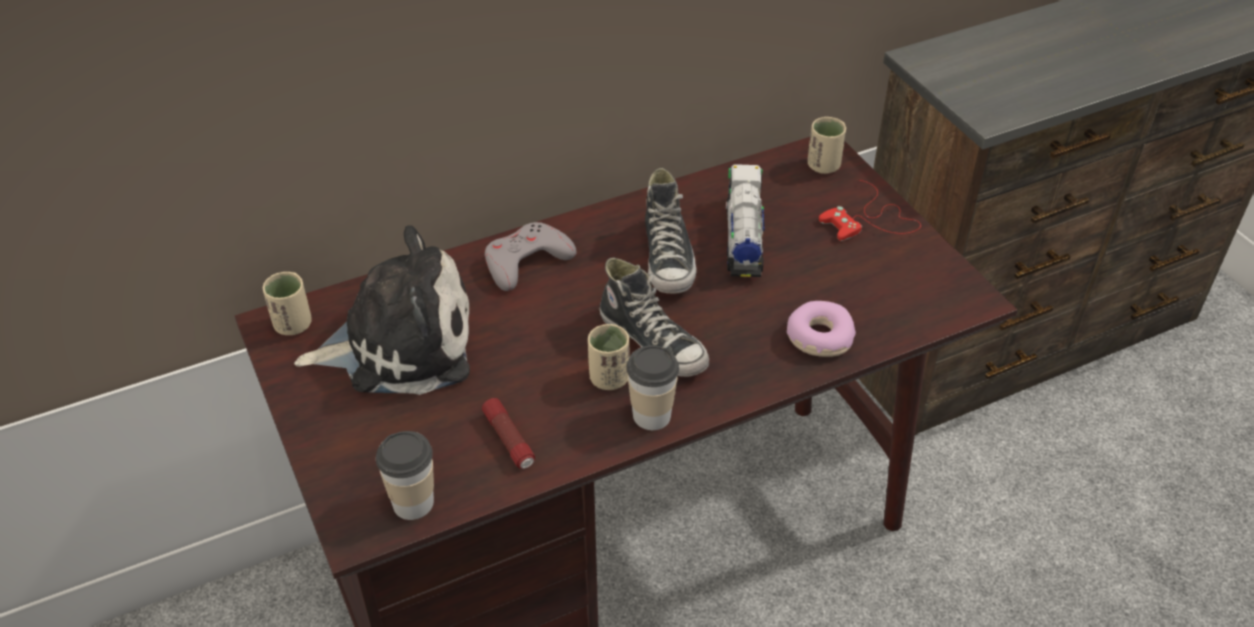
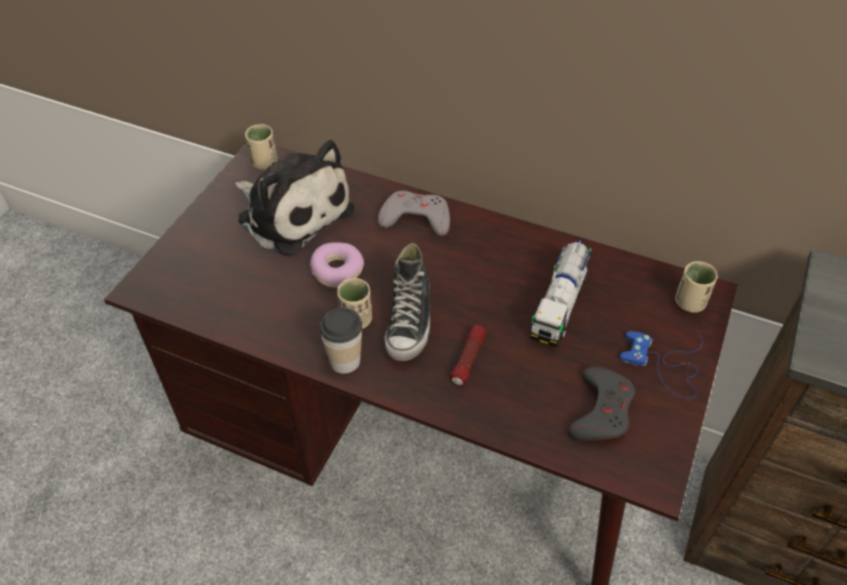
camera: 50 degrees right, 5 degrees up
cup [376,431,434,520] -> none
flashlight [482,398,535,469] -> flashlight moved to [450,325,486,385]
shoe [645,168,696,294] -> none
toy truck [726,164,764,277] -> toy truck turned 150 degrees clockwise [530,239,591,347]
donut [787,301,856,357] -> donut moved to [310,242,364,288]
red game controller [819,180,921,241] -> blue game controller [620,331,703,399]
none -> grey game controller [568,366,635,441]

